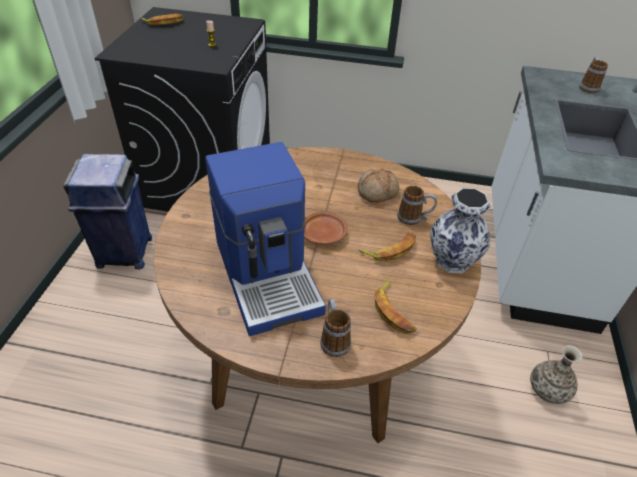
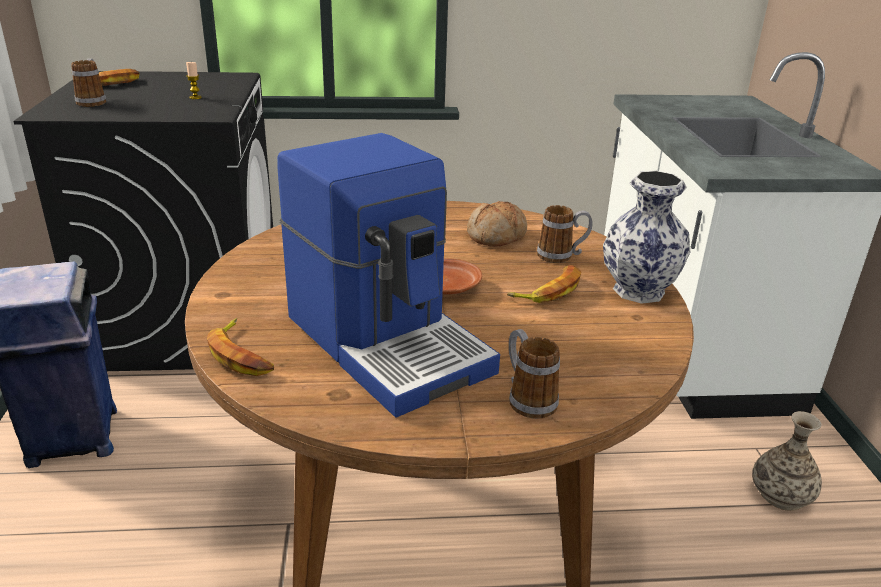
camera: 15 degrees left, 15 degrees down
banana [375,279,417,334] -> banana moved to [207,318,274,376]
mug [579,57,608,93] -> mug moved to [71,59,106,107]

